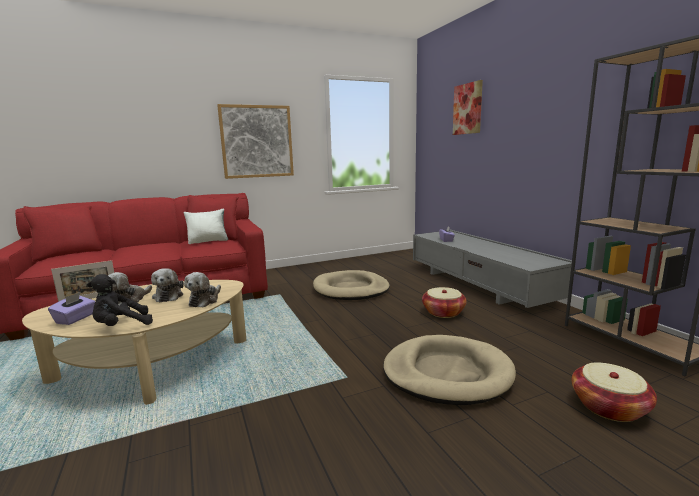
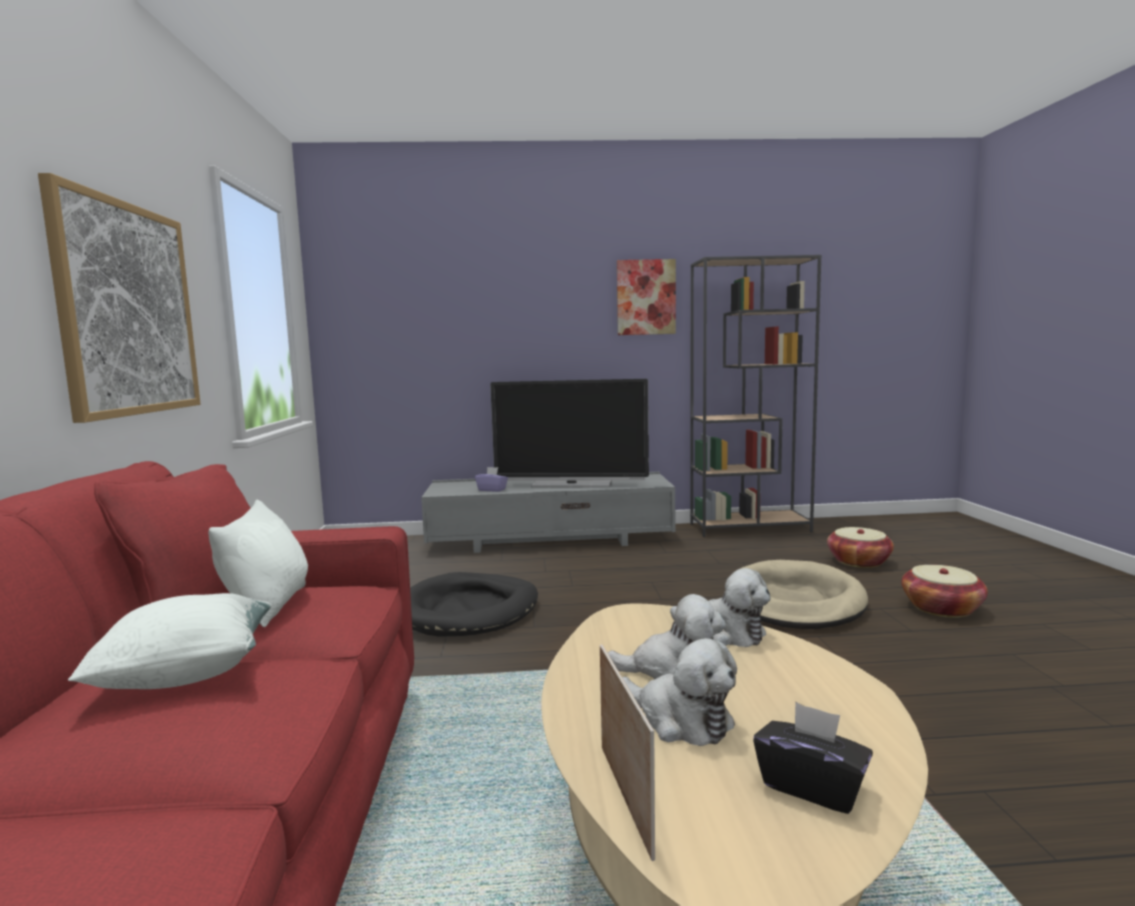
camera: 70 degrees left, 5 degrees down
purple tissue box [48,292,95,325] -> black tissue box [753,702,873,814]
black plush toy [87,274,153,326] -> none
beige dog bed [313,270,390,300] -> black dog bed [410,572,538,637]
basket [422,287,467,318] -> basket moved to [901,565,988,618]
picture [453,80,483,135] -> picture moved to [617,259,676,335]
none -> white pillow [68,593,272,689]
none -> television [490,379,649,488]

